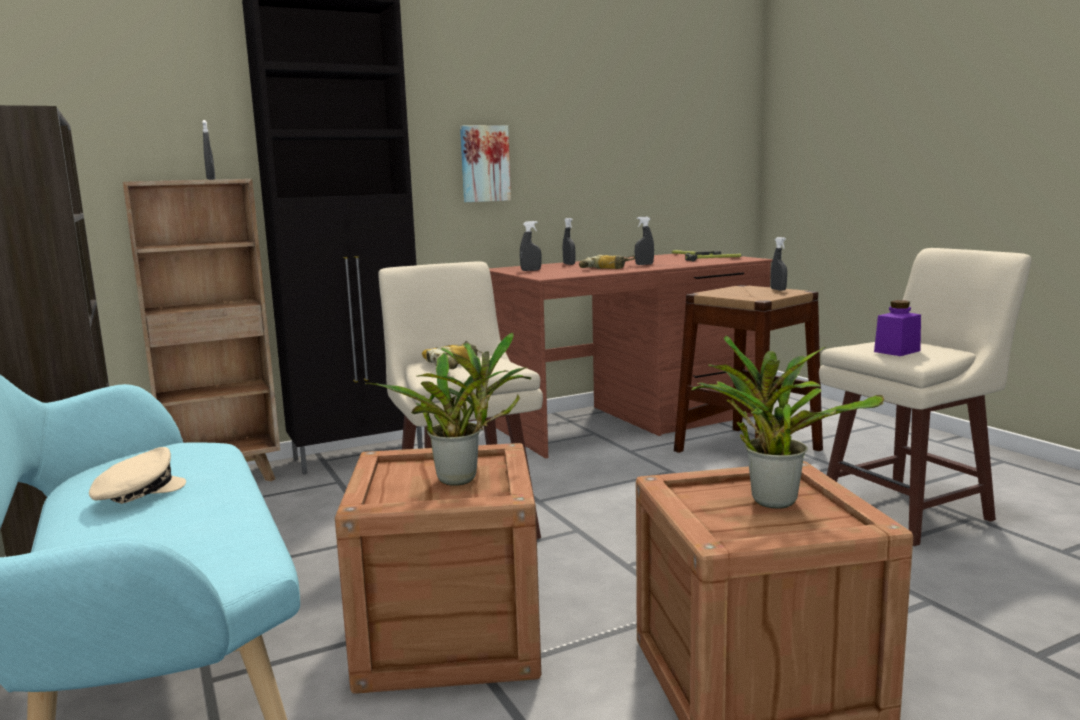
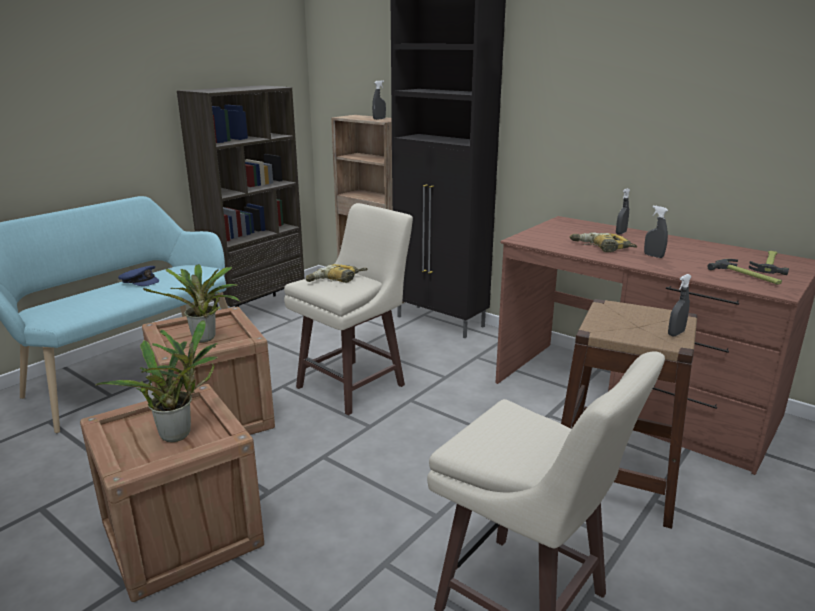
camera: 65 degrees right, 10 degrees up
beige cap [89,447,186,504] -> blue cap [118,266,159,286]
picture [460,125,511,202] -> none
grey spray bottle [520,221,541,271] -> none
purple jar [874,300,921,356] -> none

